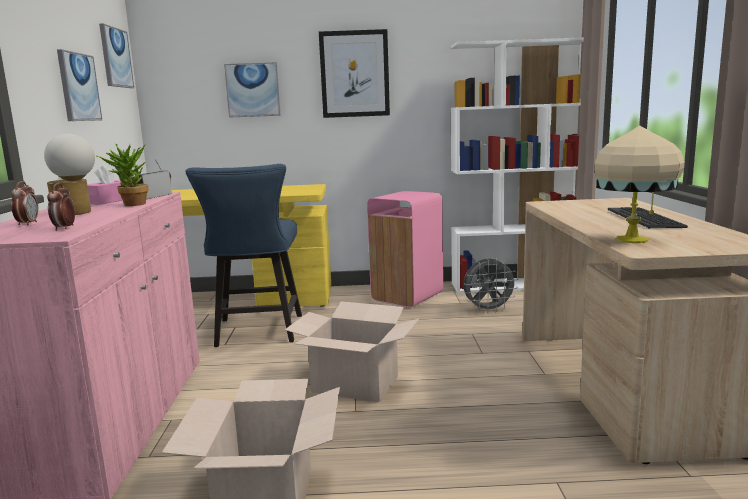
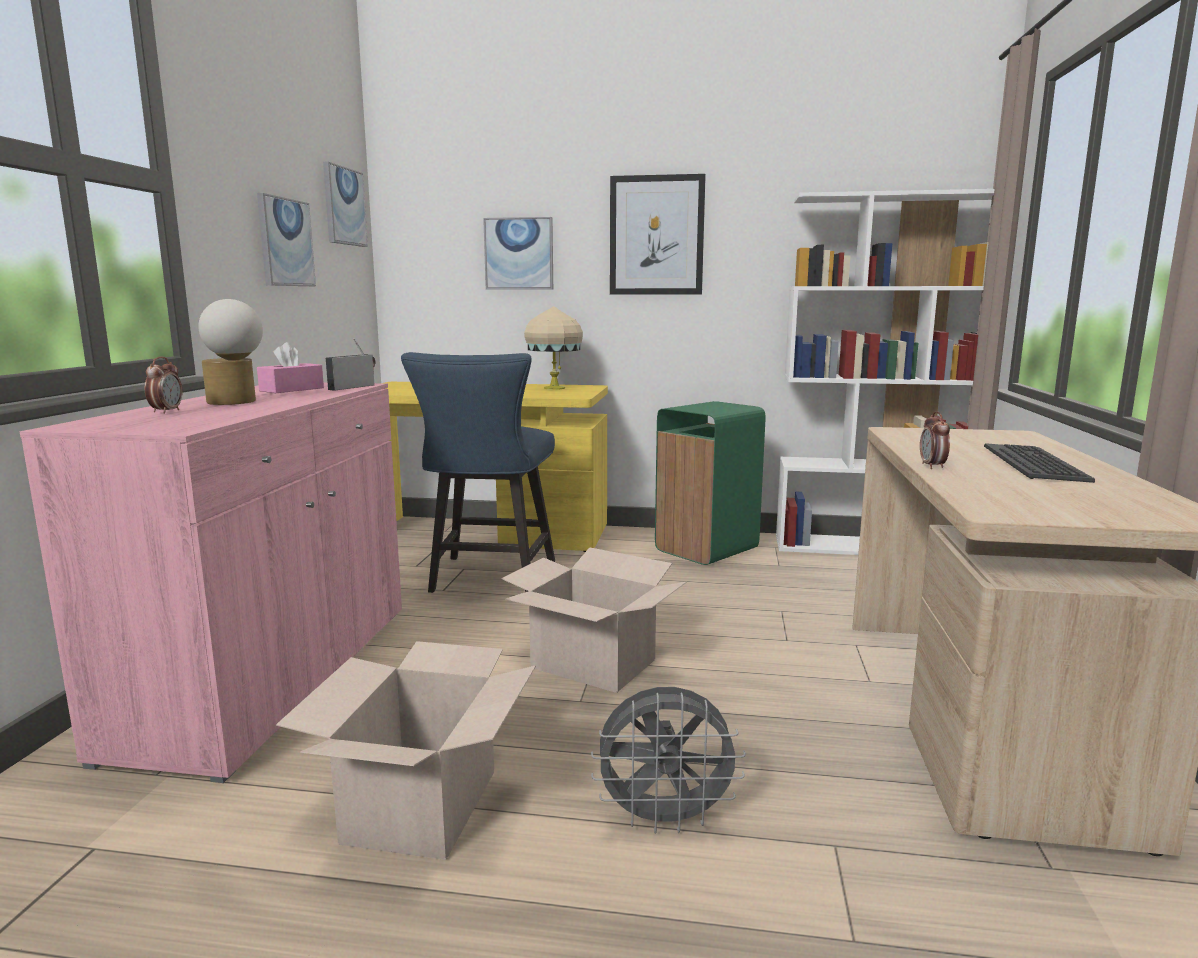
camera: 10 degrees right, 0 degrees up
alarm clock [47,183,75,231] -> alarm clock moved to [920,411,950,469]
potted plant [97,144,148,206] -> none
pink trash can [367,191,443,308] -> green trash can [655,401,765,565]
grey fan [464,258,518,313] -> grey fan moved to [591,687,746,834]
beige table lamp [594,125,685,243] -> beige table lamp moved to [524,306,583,390]

